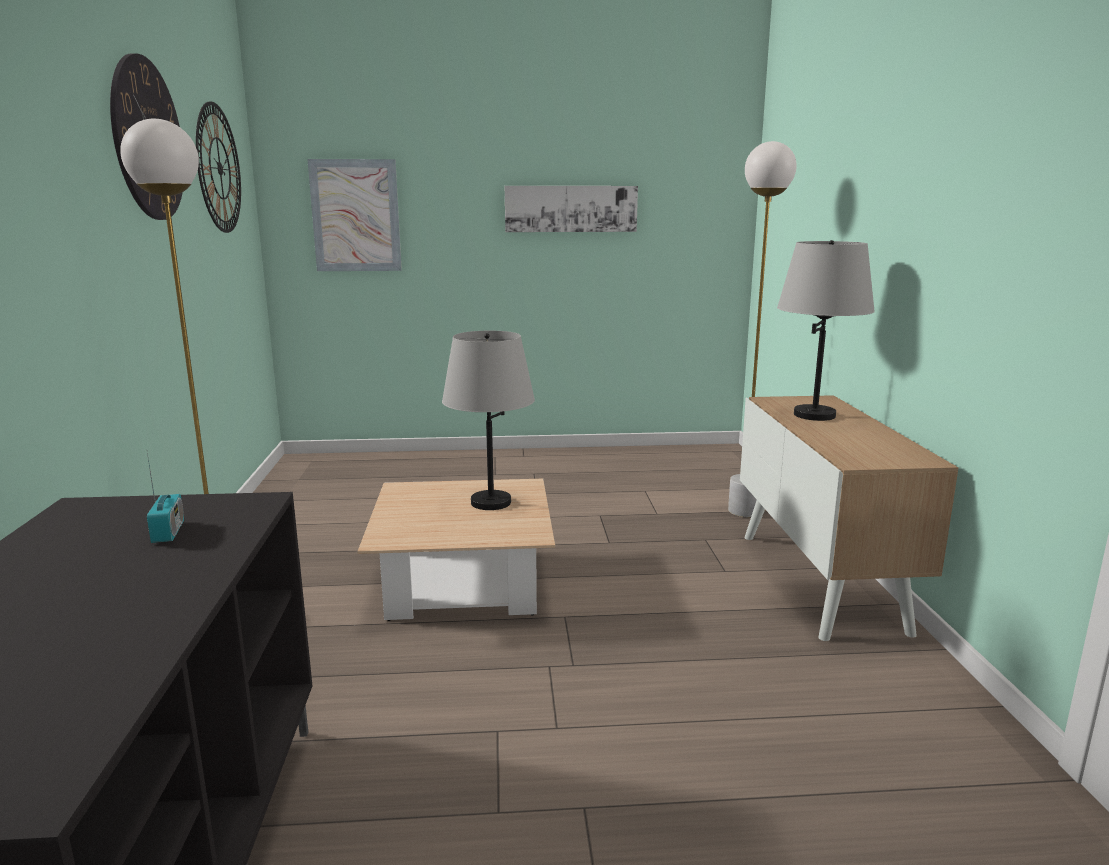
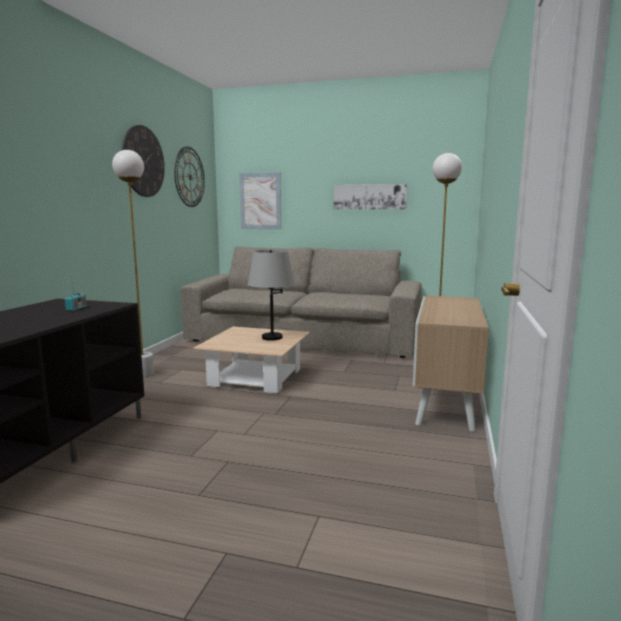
camera: 20 degrees right, 5 degrees down
grey table lamp [777,240,875,421] -> none
none -> beige sofa [181,247,422,358]

